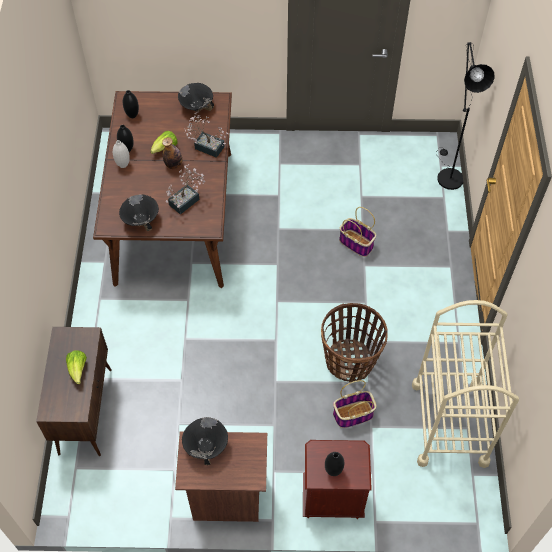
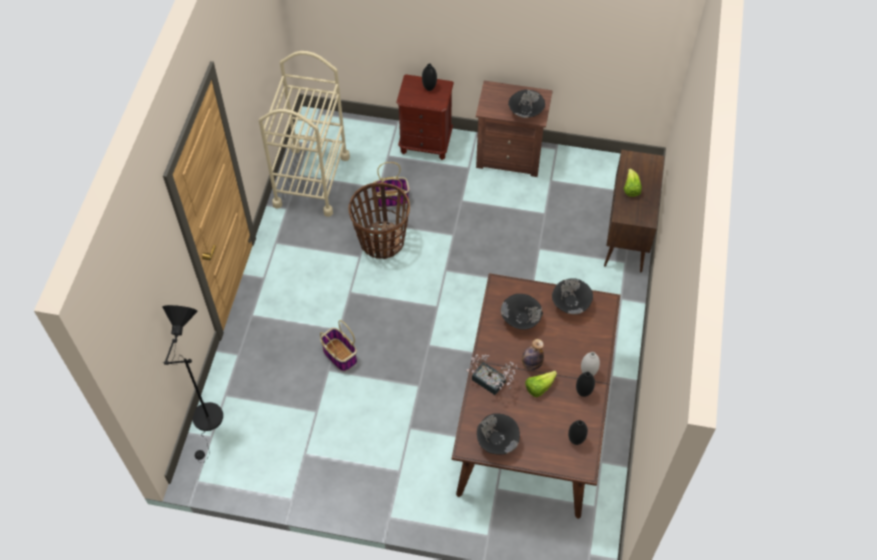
camera: 170 degrees left, 0 degrees up
potted plant [166,164,205,215] -> black bowl [501,294,543,330]

